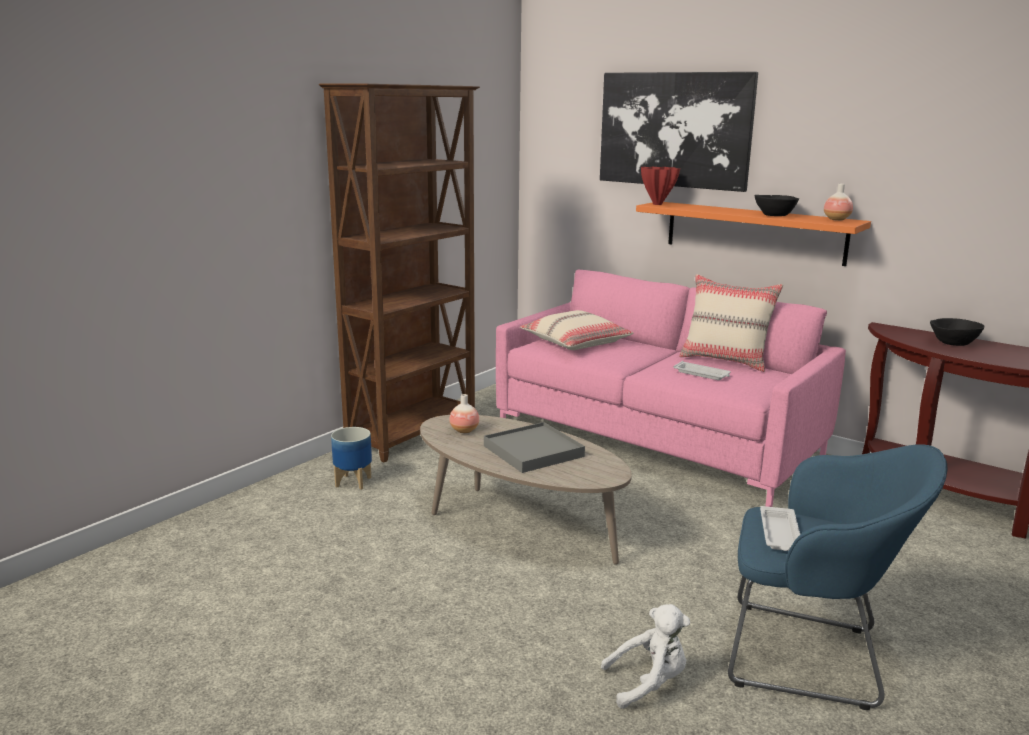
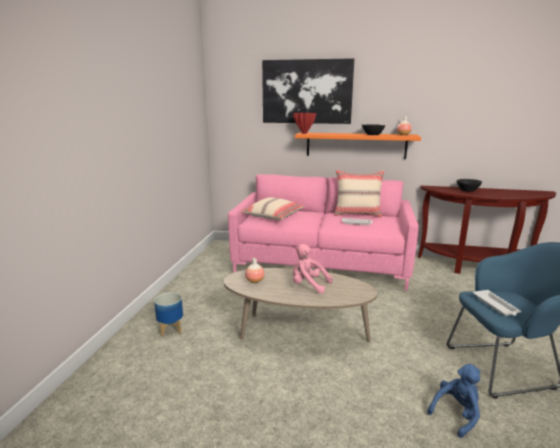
camera: 25 degrees left, 0 degrees up
brown bookcase [319,84,480,463] -> none
grey tray [484,422,585,473] -> pink plush toy [293,244,333,294]
white plush toy [601,604,690,709] -> blue plush toy [427,364,480,438]

